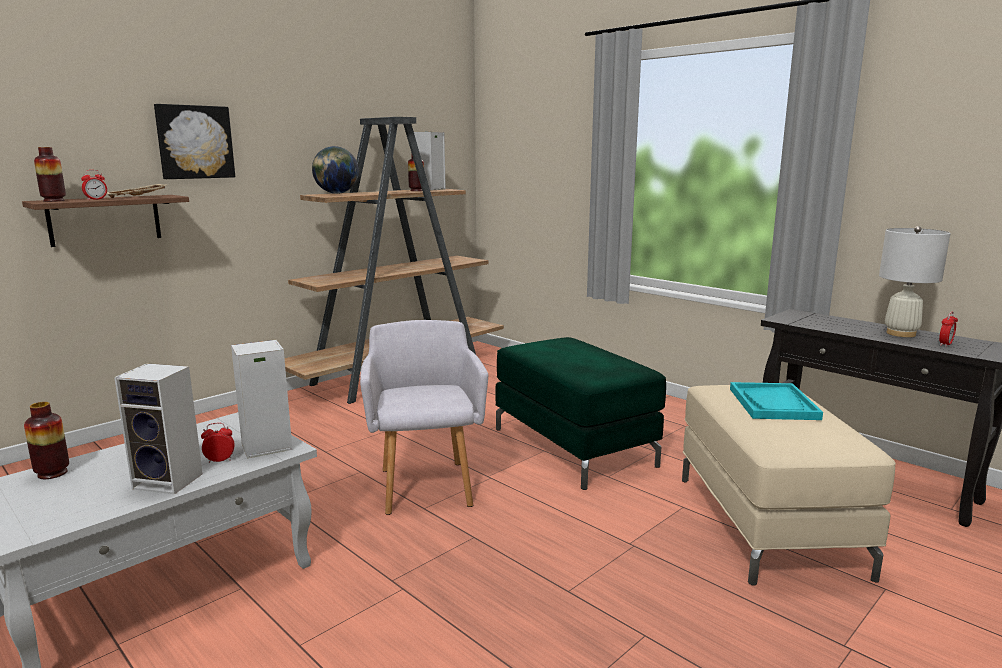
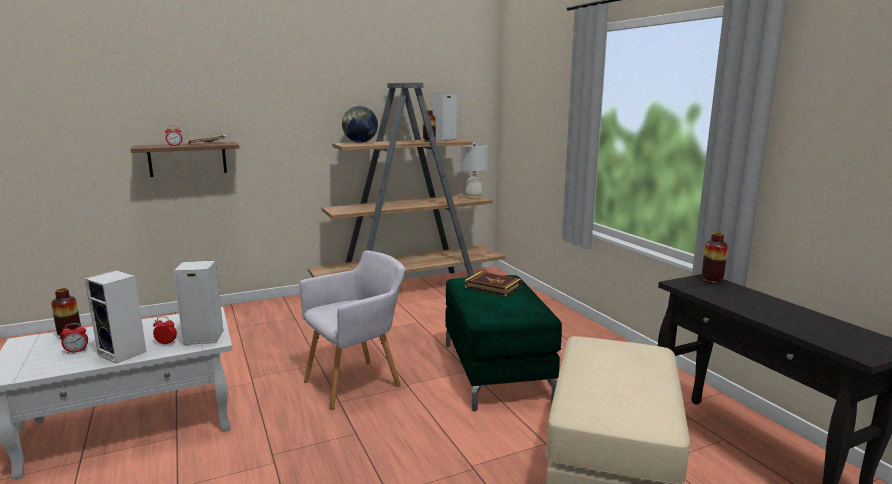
camera: 20 degrees right, 0 degrees up
vase [34,147,66,202] -> vase moved to [702,232,728,283]
picture [154,104,235,179] -> none
grey armchair [360,320,488,515] -> grey armchair turned 45 degrees clockwise [299,251,405,410]
turquoise tray [730,382,823,420] -> none
white table lamp [879,226,951,337] -> white table lamp moved to [460,143,489,199]
alarm clock [939,312,958,347] -> alarm clock moved to [61,323,88,353]
none -> book [464,271,522,296]

